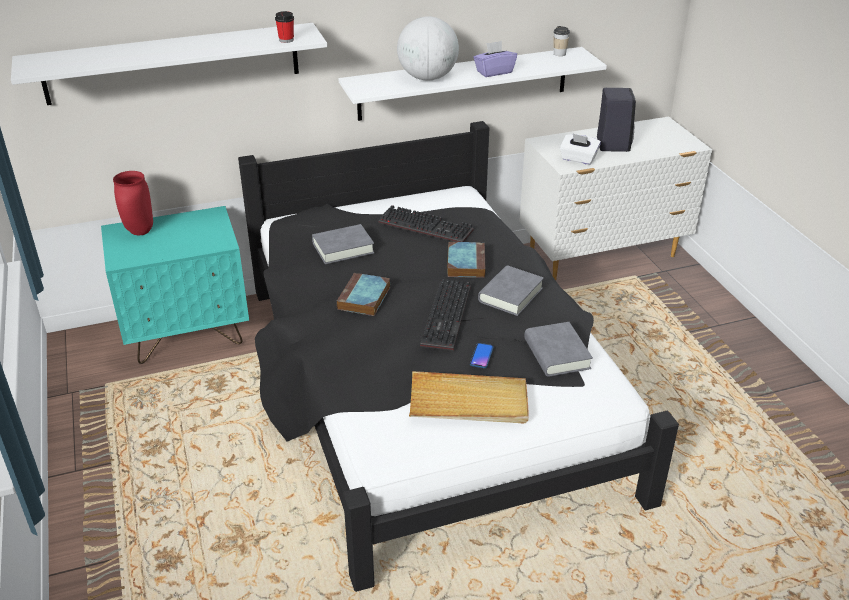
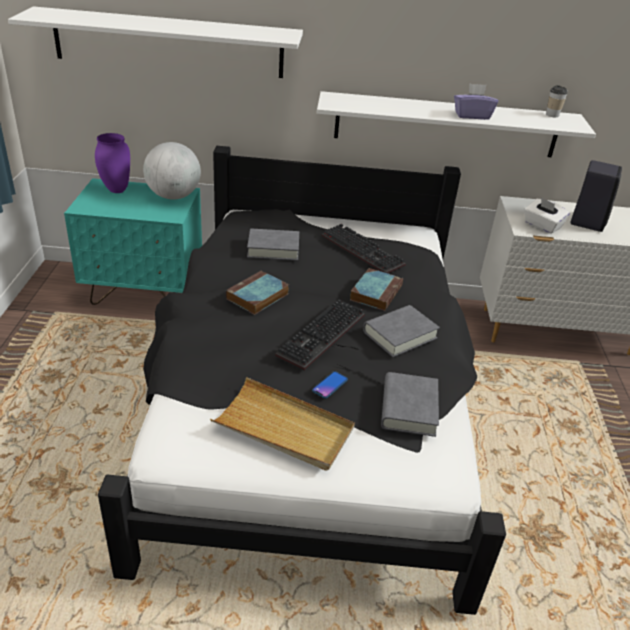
camera: 20 degrees right, 0 degrees up
red vase [113,171,153,235] -> purple vase [95,133,130,193]
cup [275,11,294,43] -> none
globe [397,16,459,81] -> globe moved to [143,142,201,200]

